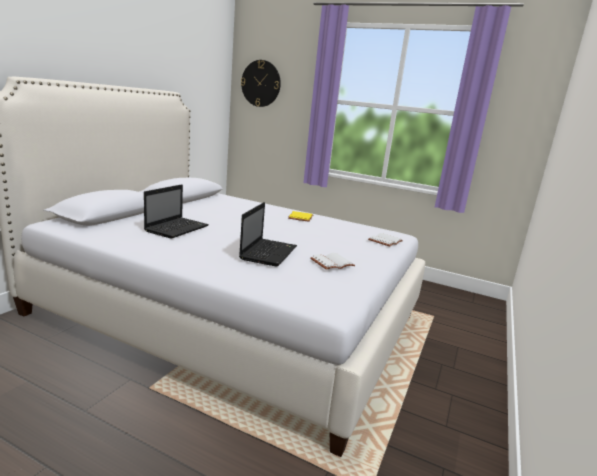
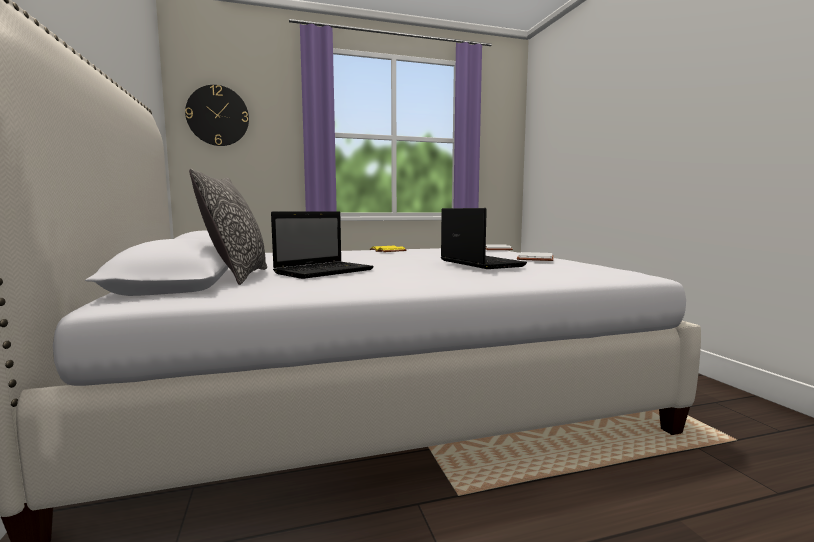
camera: 40 degrees left, 10 degrees down
laptop [144,184,209,239] -> laptop turned 60 degrees clockwise [271,211,374,279]
none -> pillow [189,168,267,285]

